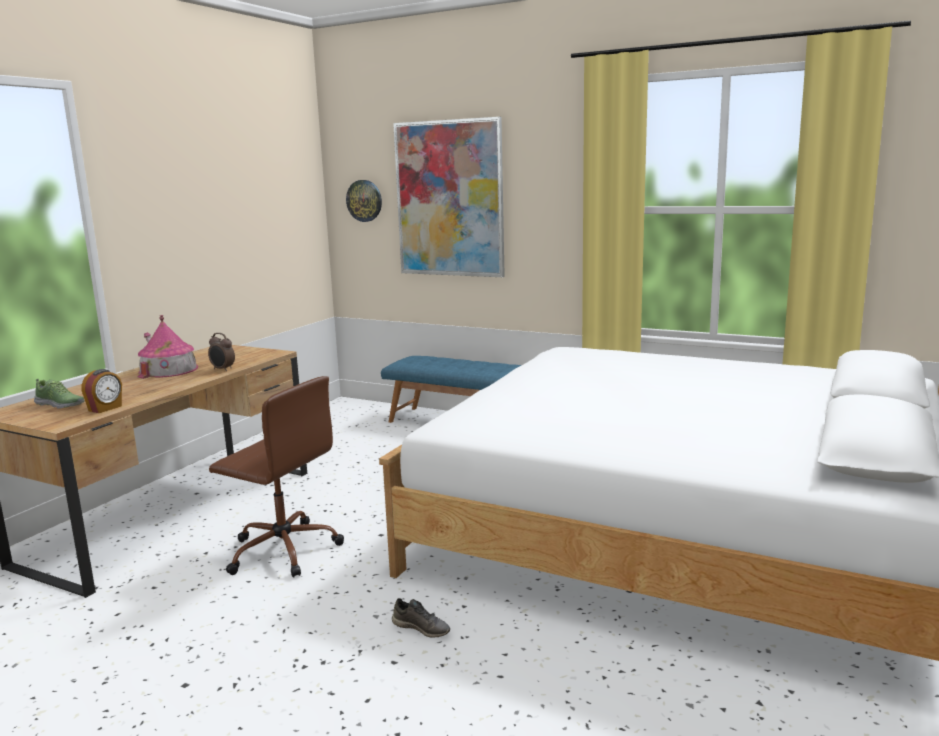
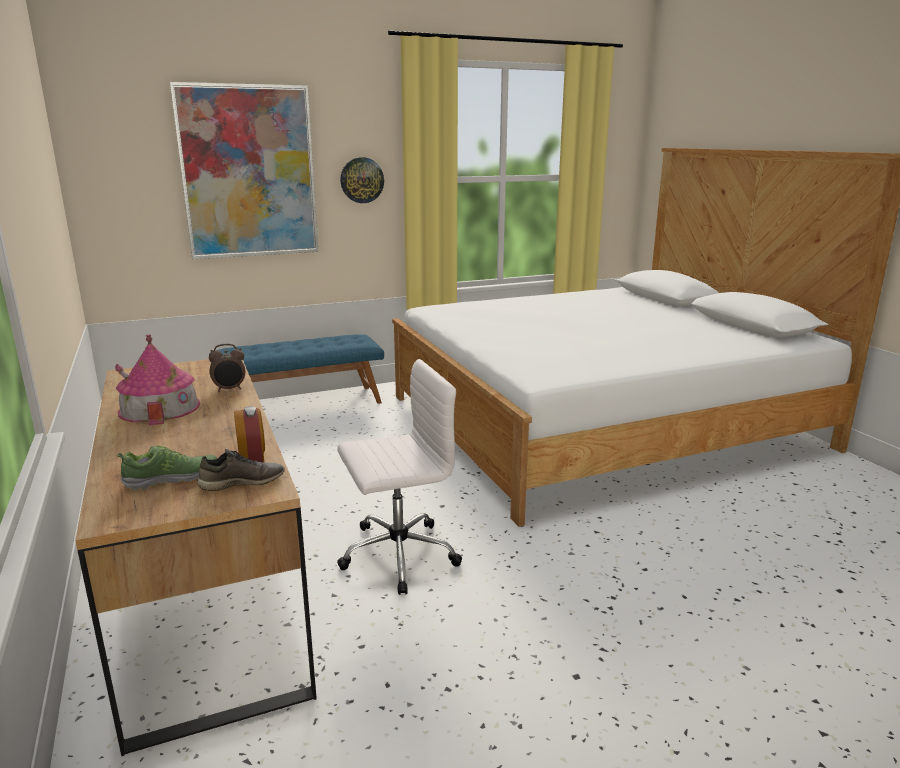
camera: 50 degrees left, 5 degrees up
brown office chair [209,376,344,578] -> white office chair [337,359,462,595]
wall clock [346,180,382,222] -> wall clock moved to [340,157,384,203]
grey shoe [392,598,450,638] -> grey shoe moved to [197,449,285,491]

